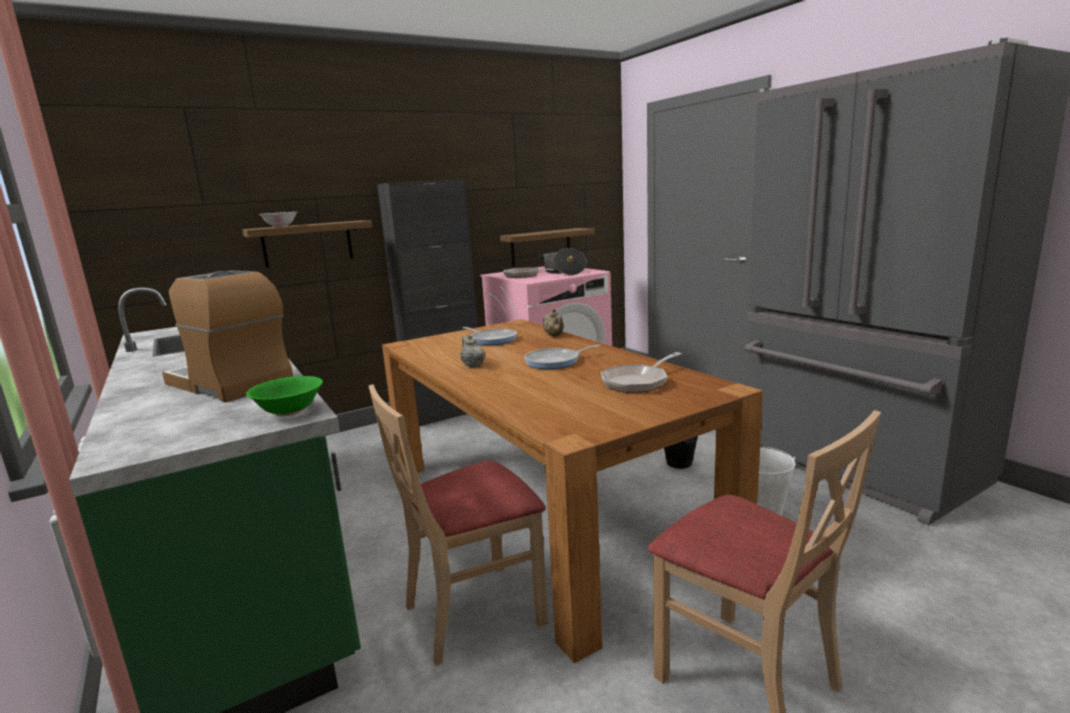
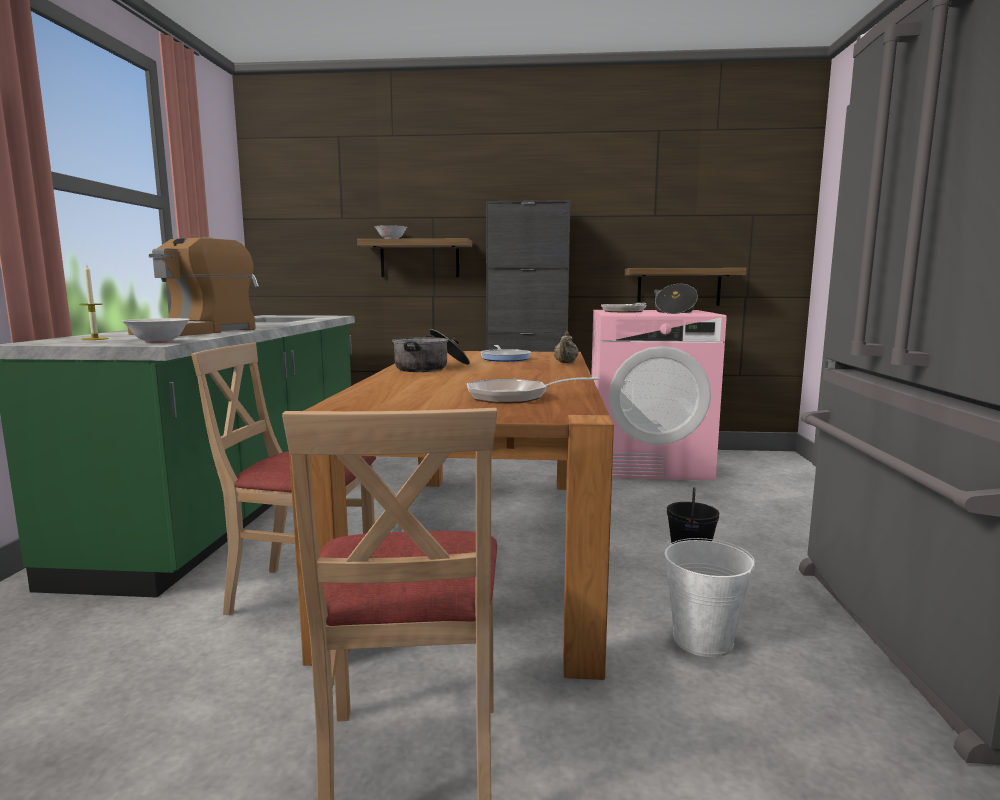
camera: 35 degrees right, 5 degrees down
coffee machine [162,270,293,402] -> coffee machine turned 135 degrees counterclockwise [128,237,256,336]
green bowl [246,376,323,417] -> white bowl [122,318,190,343]
beige teapot [460,334,485,367] -> cooking pot [392,329,470,372]
frying pan [524,345,601,369] -> none
none -> candle [79,264,109,340]

